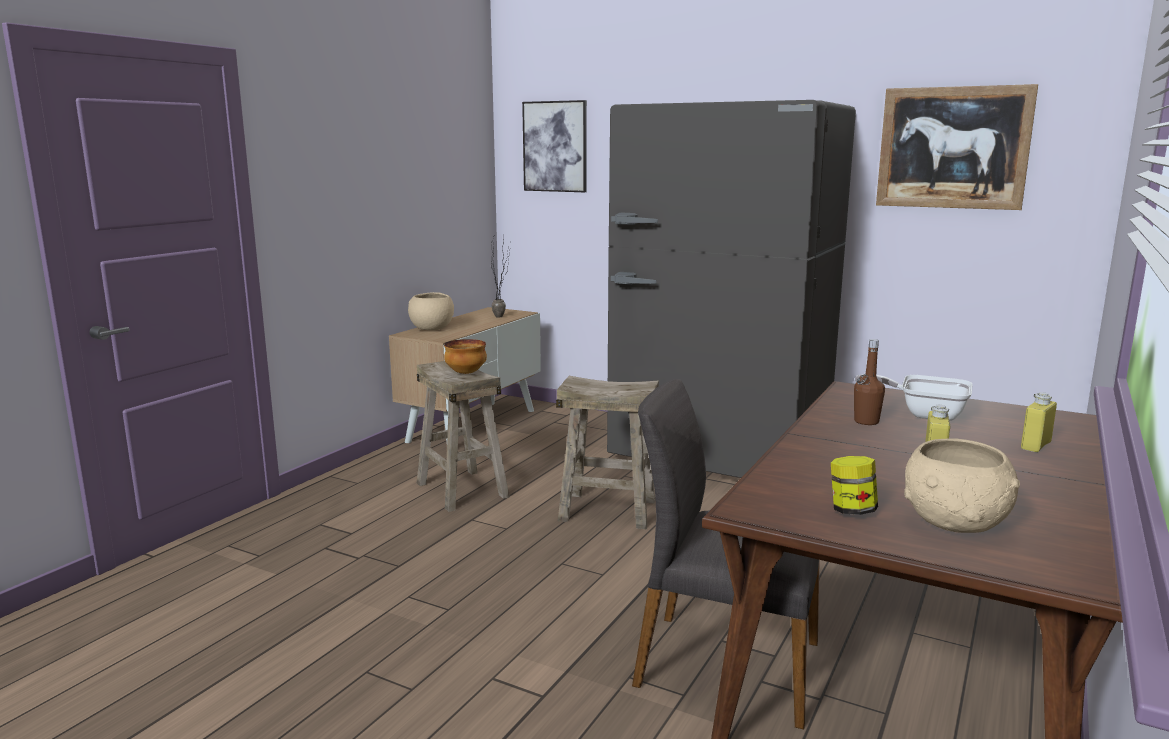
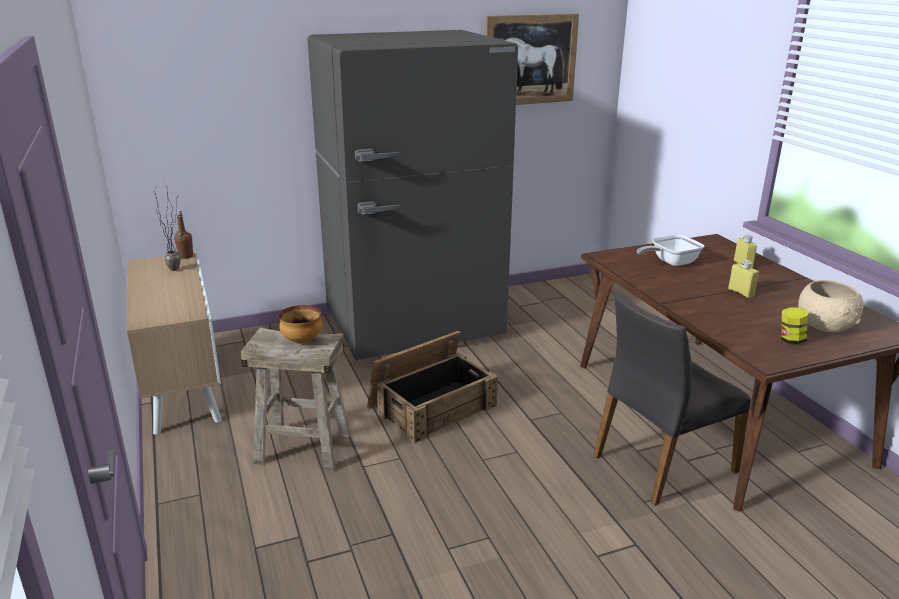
camera: 50 degrees left, 10 degrees up
beige bowl [408,292,454,330] -> none
picture [522,100,587,192] -> none
beige stool [556,376,659,529] -> crate [367,331,498,443]
brown bottle [854,339,885,425] -> brown bottle moved to [174,209,193,259]

